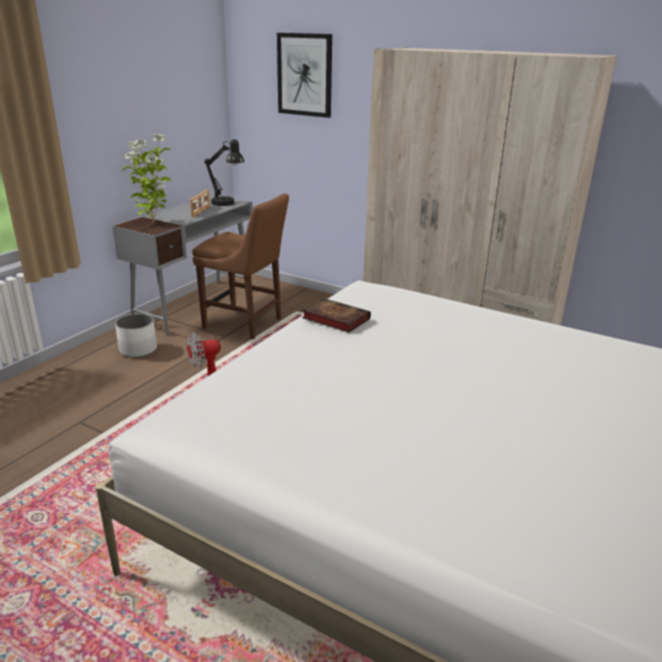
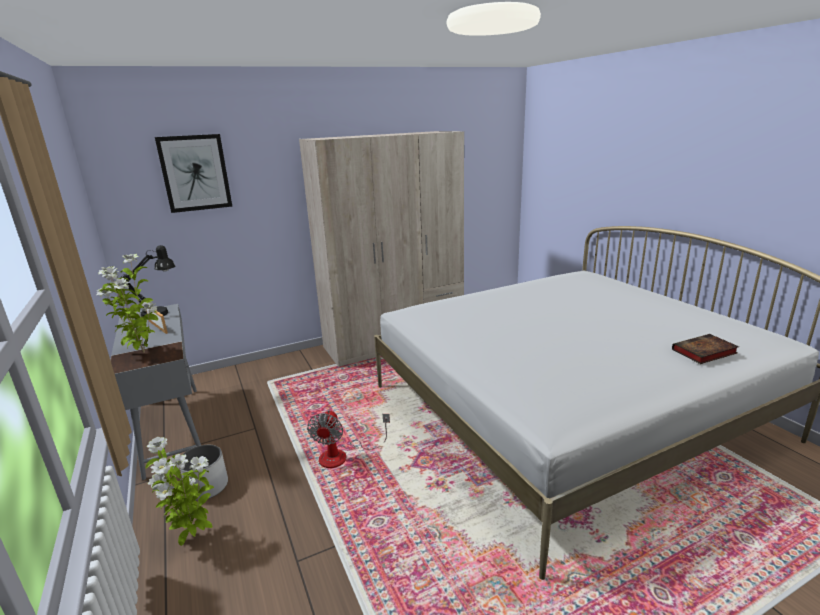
camera: 55 degrees left, 5 degrees down
brown chair [192,193,289,340] -> none
book [302,298,371,333] -> book moved to [672,334,739,364]
none -> potted plant [145,437,214,546]

